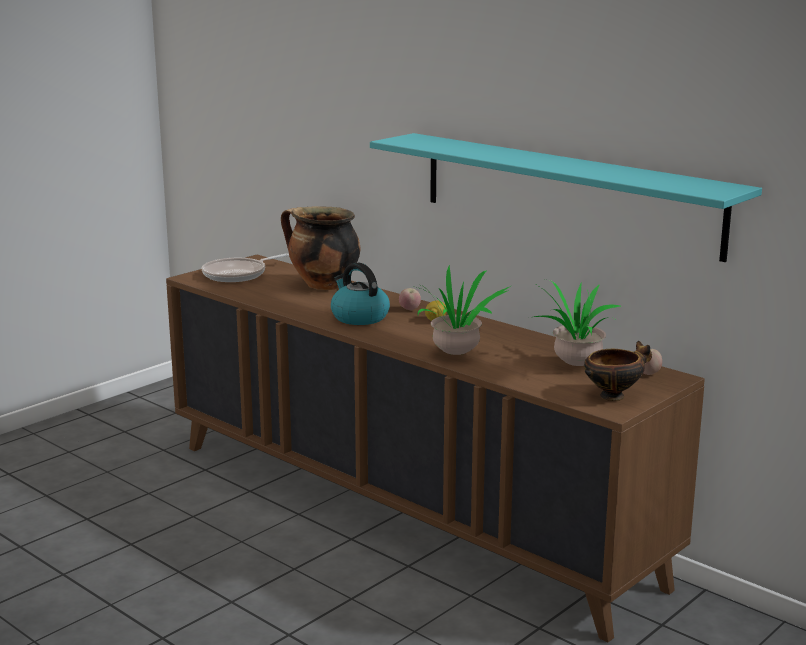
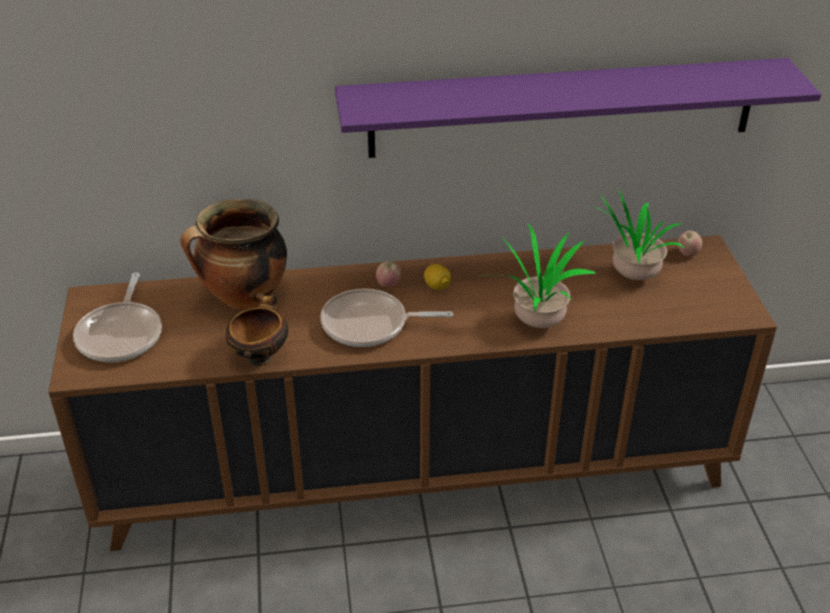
camera: 50 degrees left, 20 degrees up
kettle [331,263,390,325] -> frying pan [321,289,453,347]
turquoise shelf [370,133,762,262] -> purple shelf [335,58,821,158]
bowl [584,341,652,401] -> bowl moved to [225,293,289,366]

